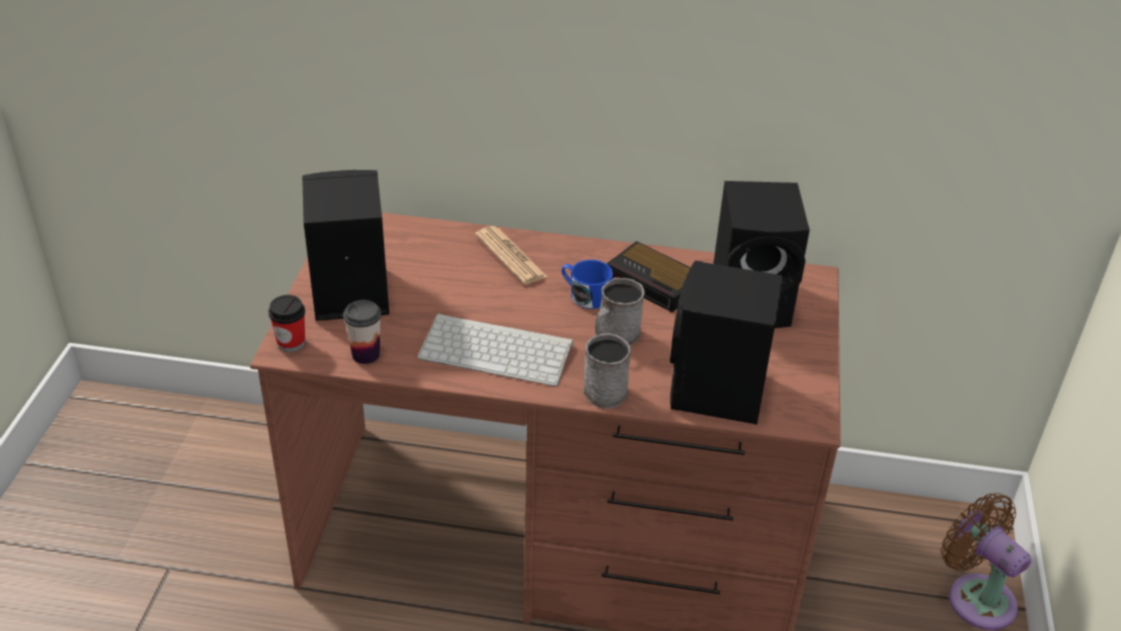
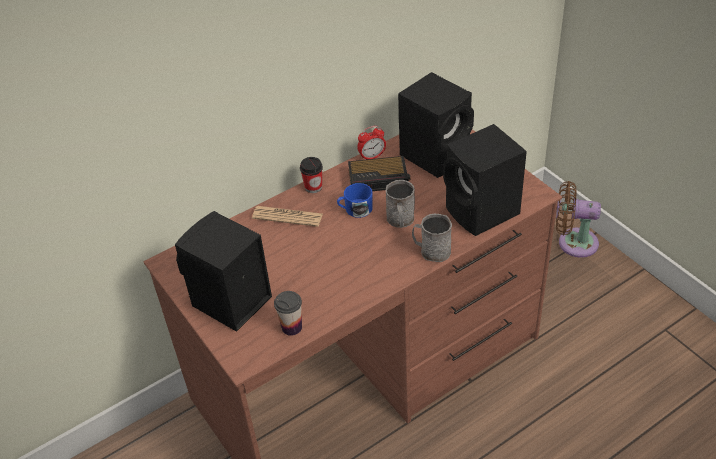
camera: 40 degrees left, 5 degrees up
cup [268,295,305,352] -> cup moved to [300,157,323,193]
keyboard [417,313,573,386] -> none
none -> alarm clock [357,126,386,160]

